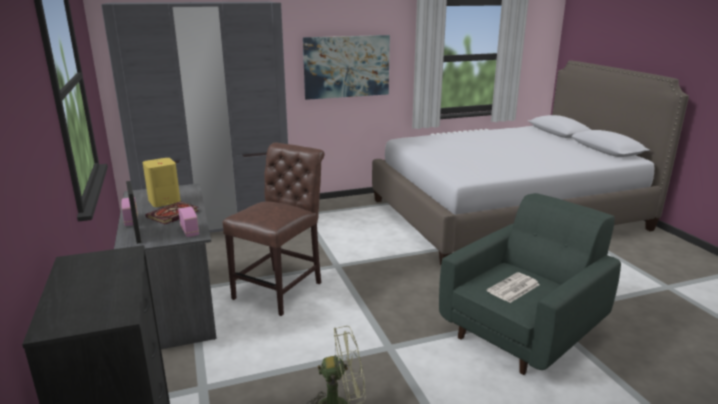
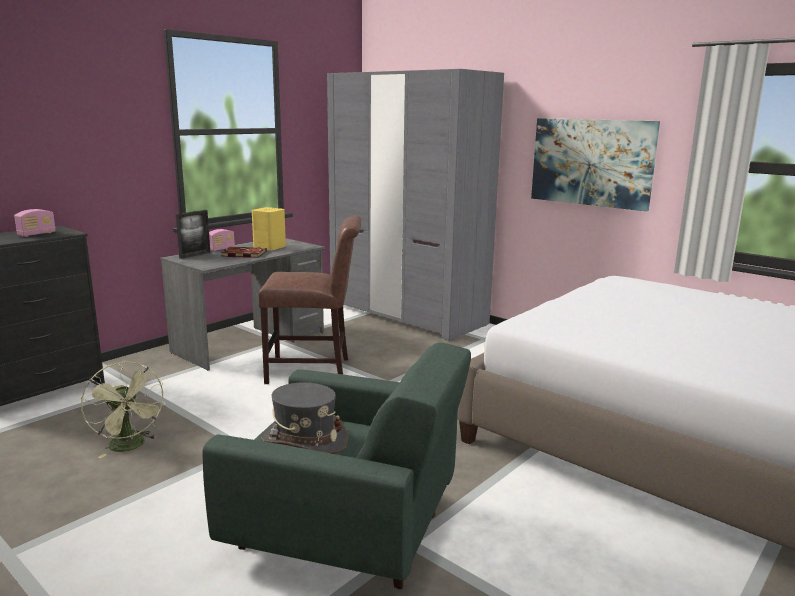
camera: 60 degrees right, 5 degrees down
radio [178,207,199,237] -> radio moved to [14,209,56,237]
newspaper [487,272,540,303] -> grey hat [262,382,348,454]

